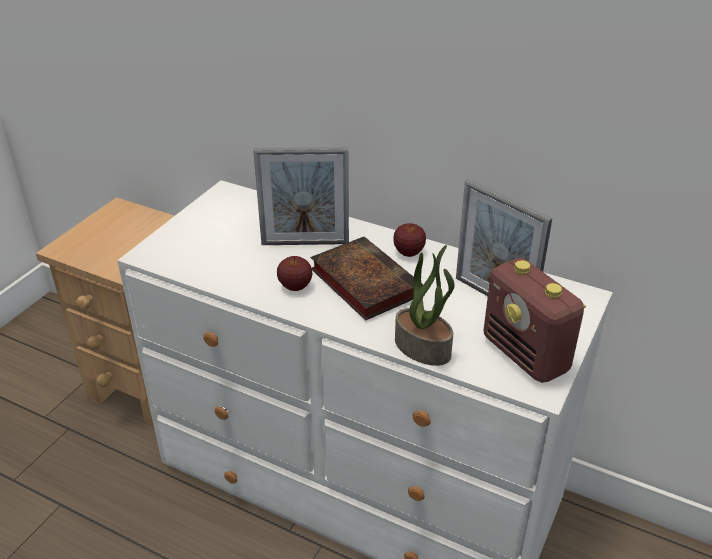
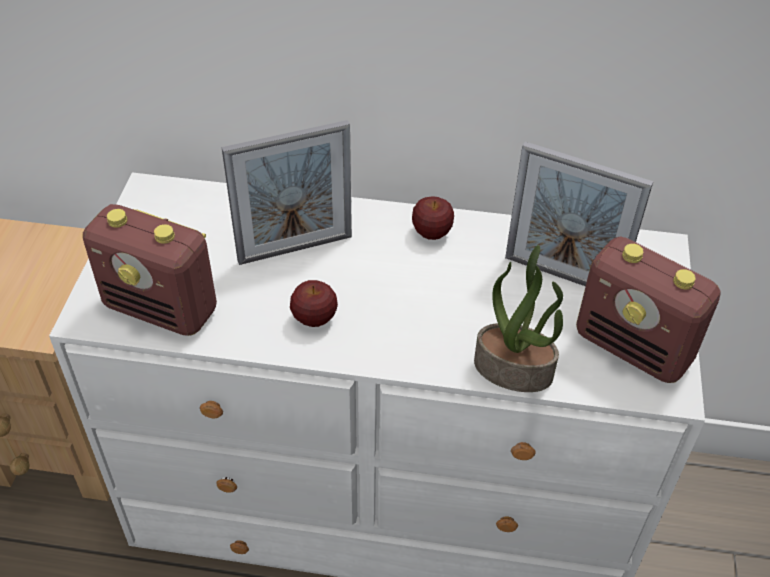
camera: 20 degrees left, 10 degrees up
book [310,236,423,321] -> none
none -> radio [83,204,217,336]

